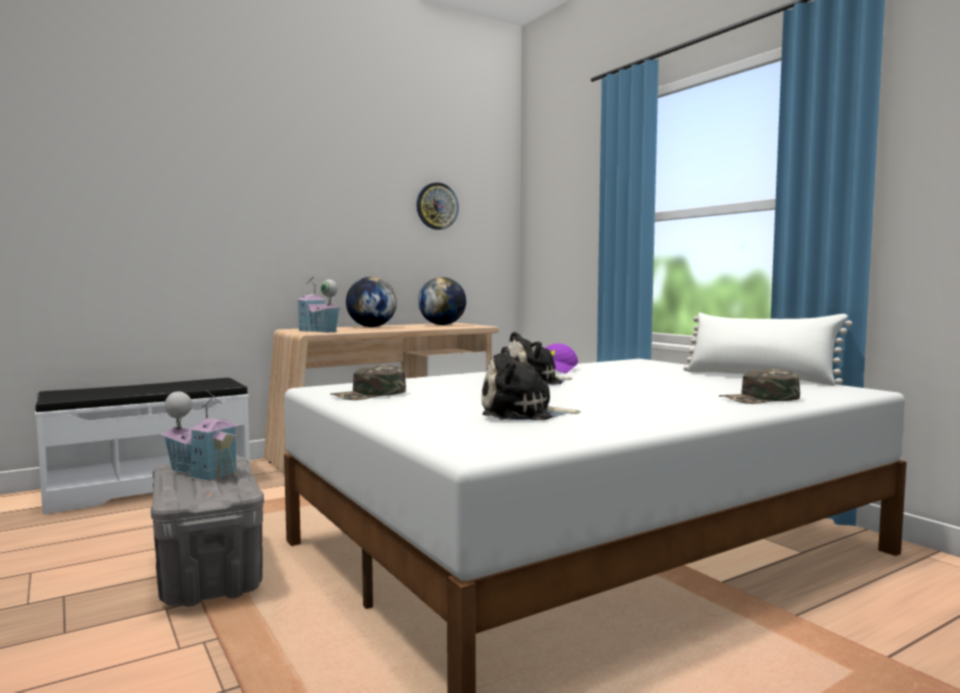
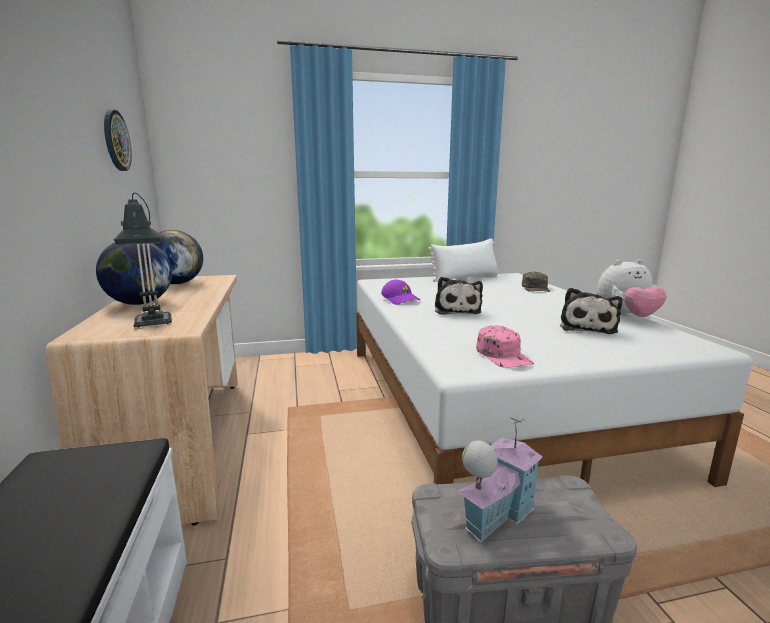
camera: 70 degrees left, 10 degrees up
toy house [297,279,341,333] -> table lamp [114,193,172,328]
green cap [330,365,406,400] -> pink cap [476,325,534,368]
none -> plush toy [597,259,667,317]

